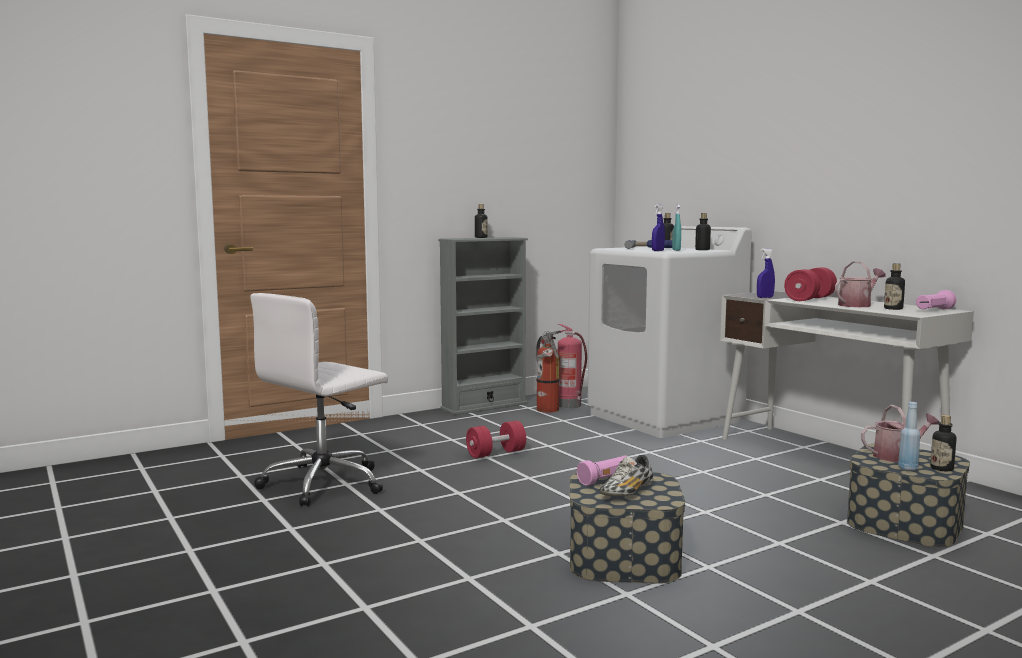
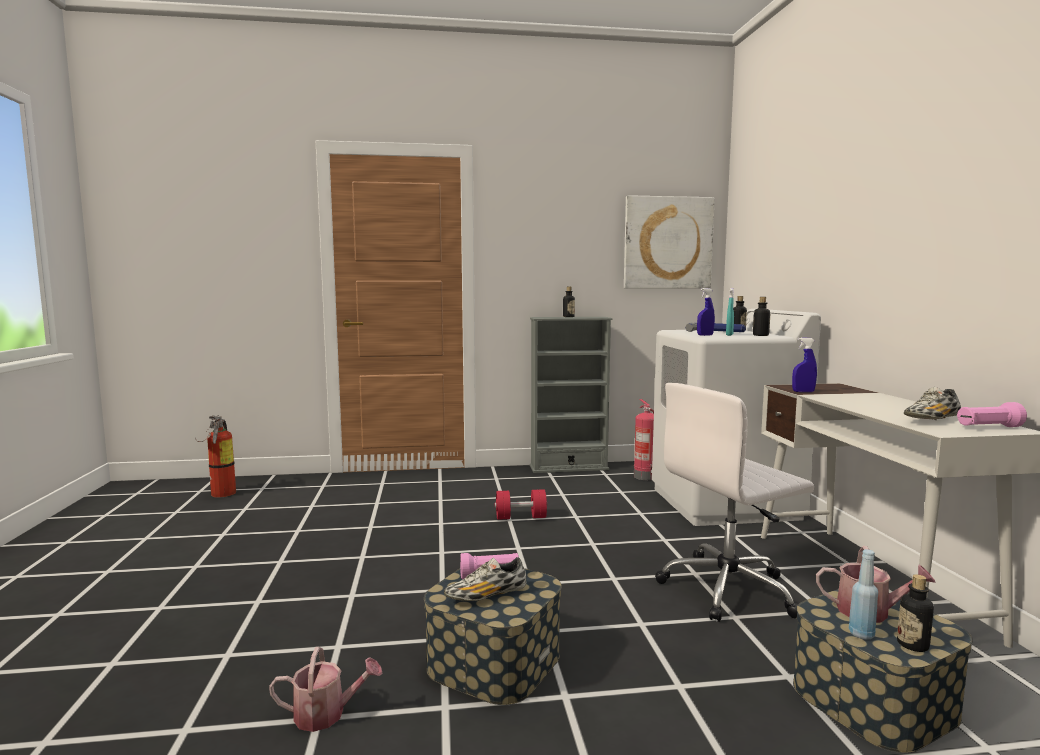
camera: 25 degrees right, 0 degrees up
white office chair [250,293,388,507] -> white office chair moved to [655,383,814,622]
fire extinguisher [536,331,561,413] -> fire extinguisher moved to [195,415,236,498]
red dumbbell [784,267,837,301] -> none
watering can [835,261,886,307] -> watering can moved to [269,647,383,732]
bottle [884,263,905,310] -> shoe [904,387,961,420]
none -> picture [624,195,715,289]

